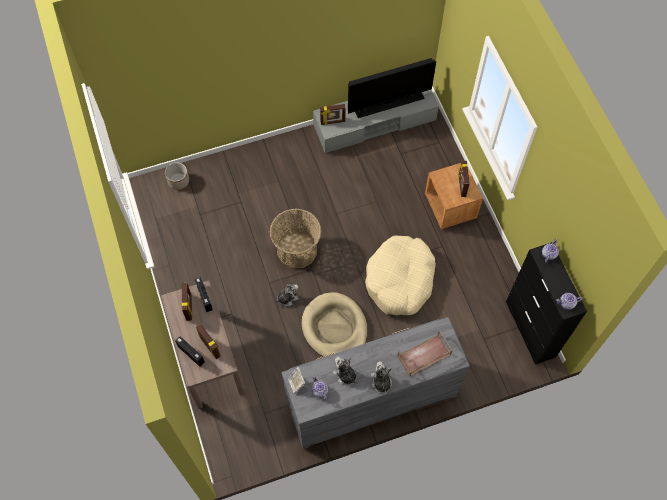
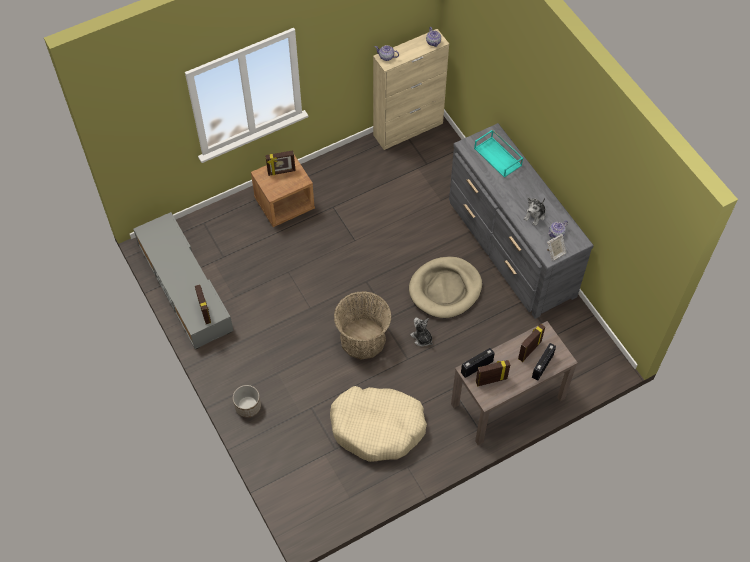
camera: 100 degrees left, 5 degrees down
planter [165,162,189,190] -> planter moved to [233,385,261,418]
television [348,58,436,118] -> none
beige dog bed [365,235,436,315] -> beige dog bed moved to [330,386,427,462]
plush toy [371,361,392,395] -> none
brown tray [397,330,453,377] -> turquoise tray [474,129,523,178]
black cabinet [506,242,587,365] -> beige cabinet [373,29,449,150]

